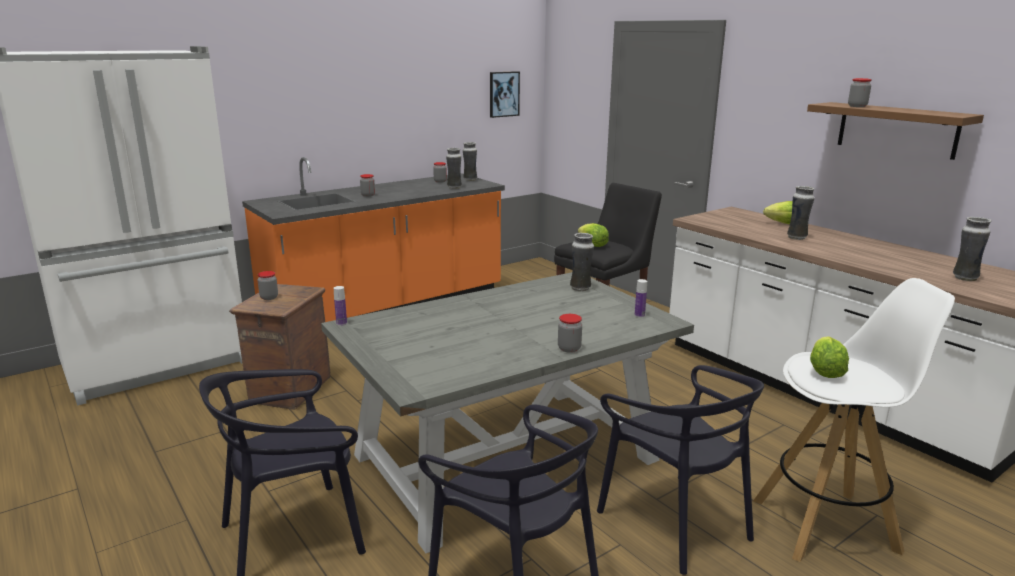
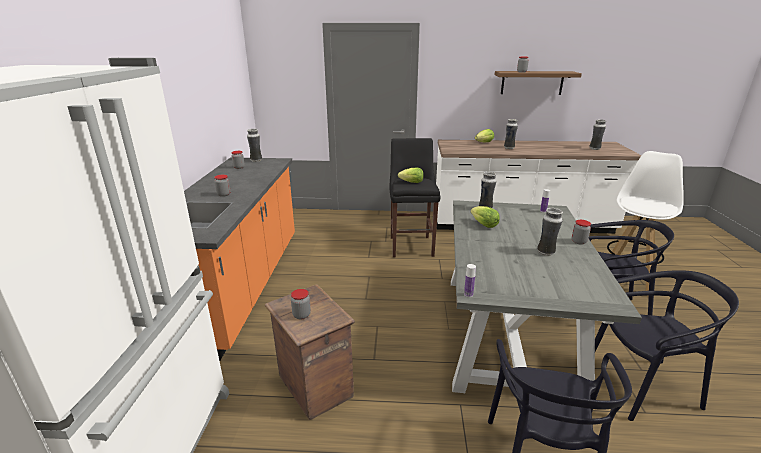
camera: 50 degrees left, 5 degrees up
vase [446,148,462,189] -> vase moved to [537,208,563,256]
picture [490,71,520,118] -> none
lettuce [810,336,849,378] -> lettuce moved to [471,206,500,228]

